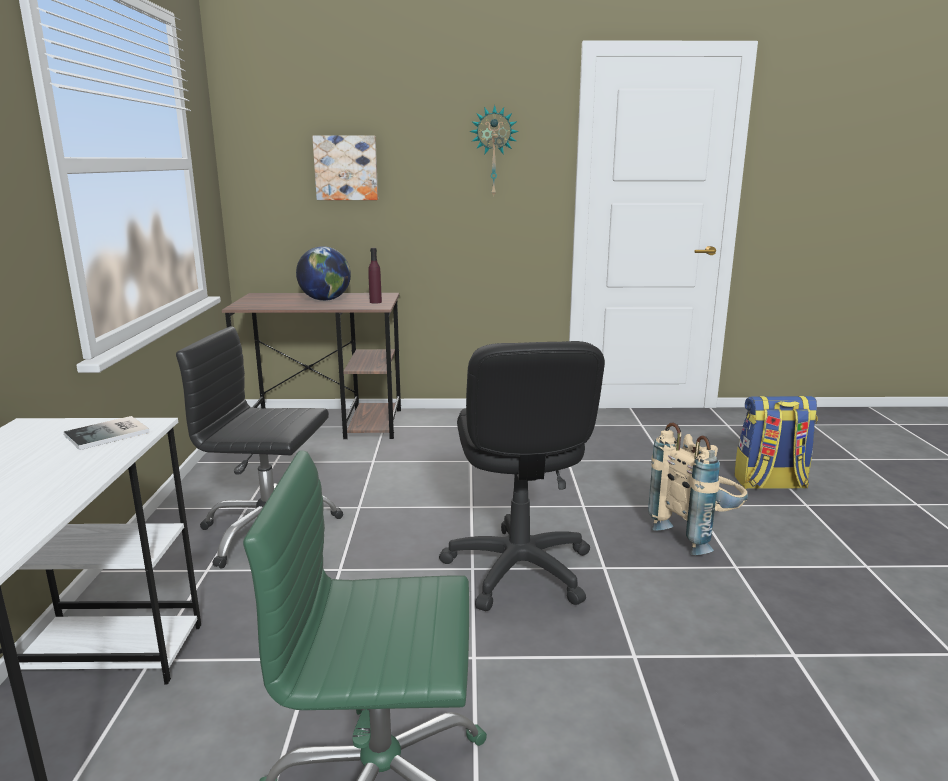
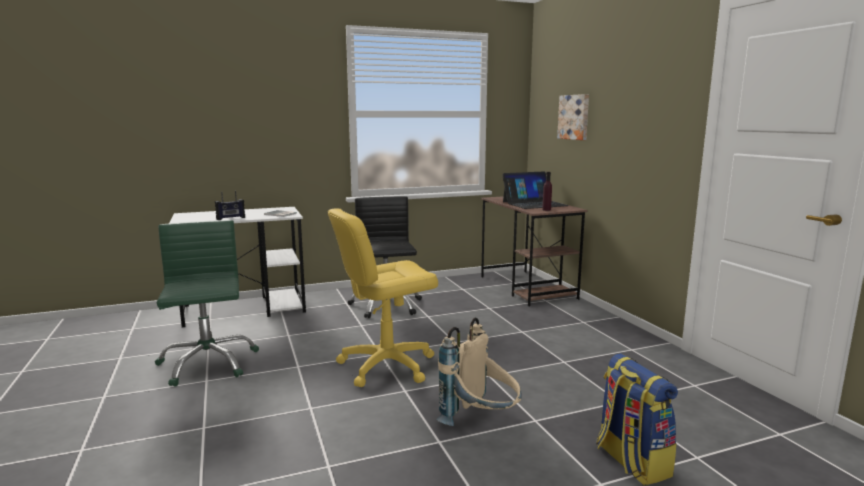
camera: 70 degrees right, 5 degrees down
globe [296,246,351,301] -> laptop [502,171,569,209]
black office chair [439,341,605,611] -> yellow office chair [328,208,438,387]
wall clock [470,105,519,198] -> none
none -> radio [215,191,245,220]

